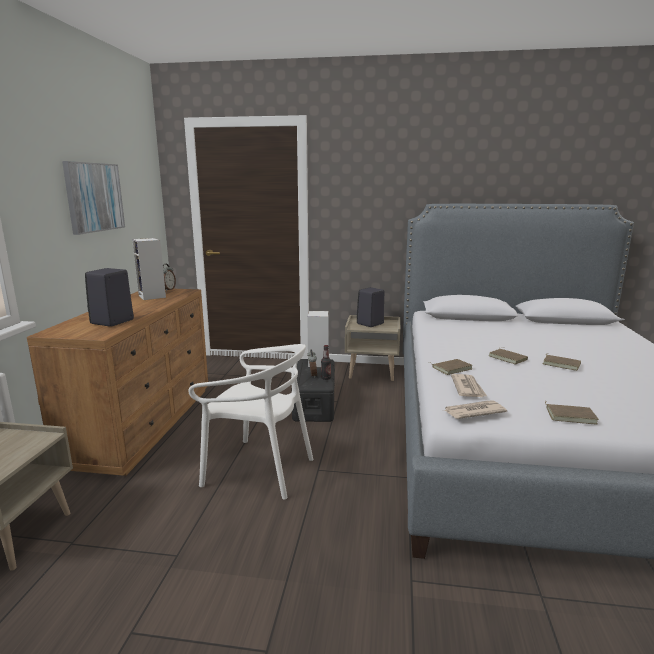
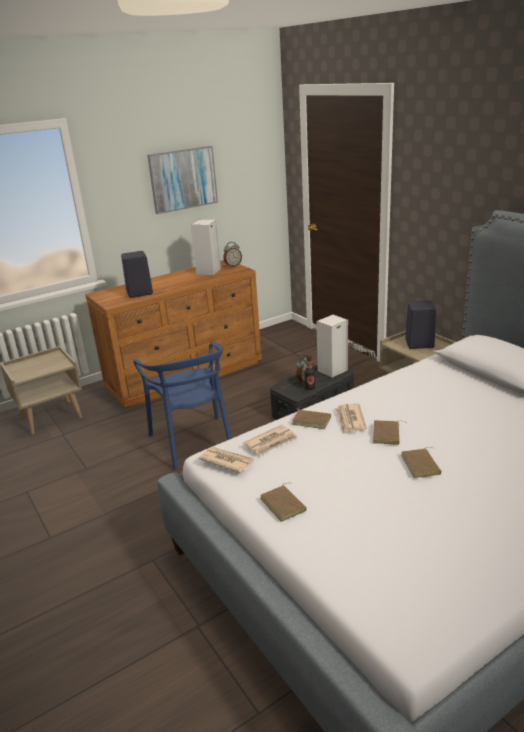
camera: 50 degrees right, 10 degrees up
white chair [188,344,314,500] -> blue chair [133,342,232,470]
none -> newspaper [335,403,367,434]

